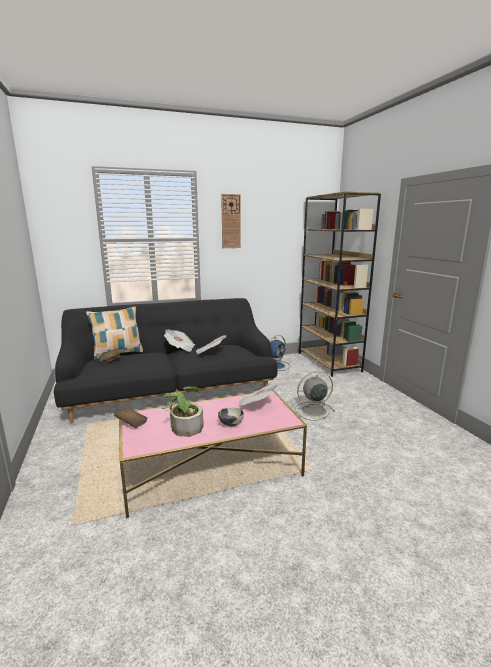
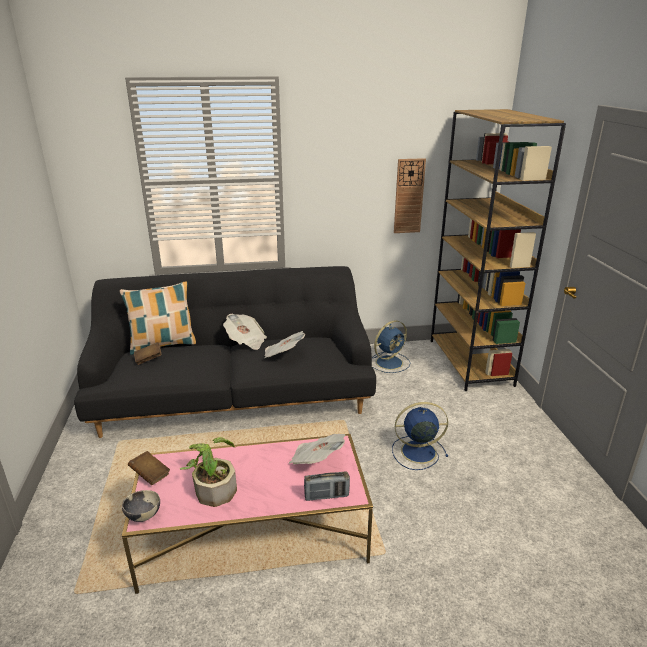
camera: 10 degrees right, 10 degrees up
bowl [218,407,244,427] -> bowl moved to [122,490,160,522]
wall clock [221,194,241,248] -> wall clock moved to [394,158,426,233]
grey fan [295,371,335,421] -> blue fan [392,402,448,470]
none -> radio [304,472,350,501]

